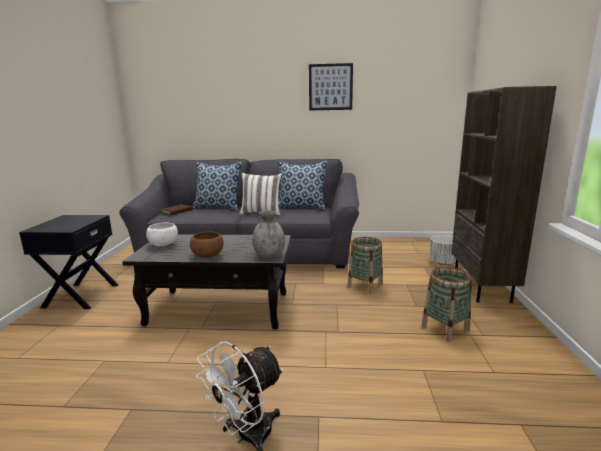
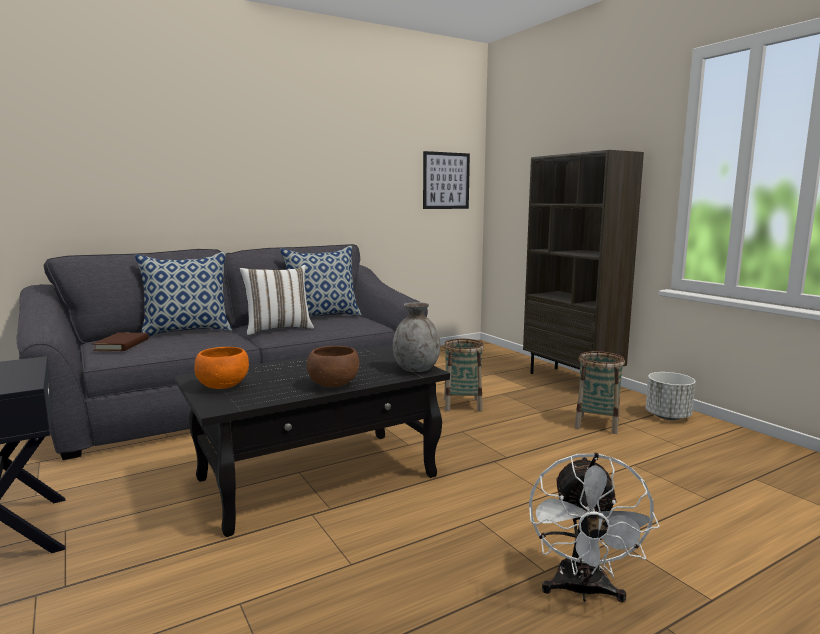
camera: 35 degrees left, 5 degrees down
white bowl [146,223,178,247] -> orange bowl [194,347,249,389]
picture [309,63,353,110] -> picture moved to [423,151,470,209]
white planter [429,235,456,265] -> white planter moved to [646,372,696,420]

